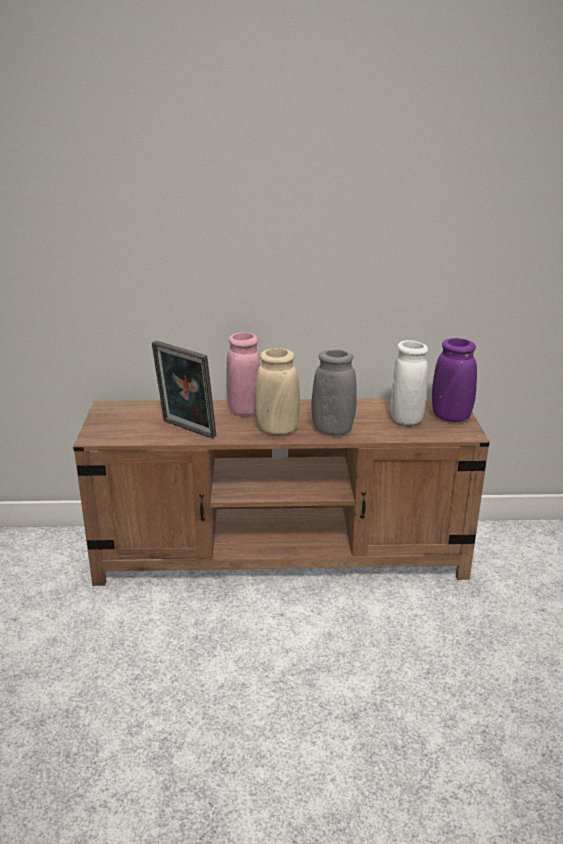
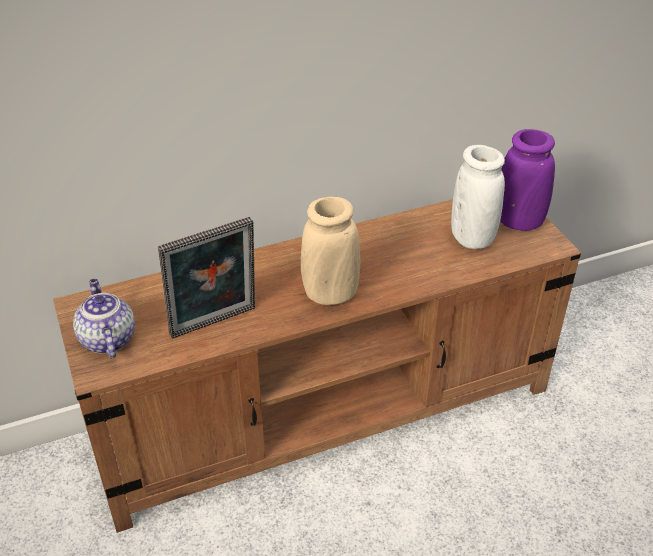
camera: 20 degrees left, 15 degrees up
picture frame [152,341,216,439] -> picture frame turned 45 degrees counterclockwise [158,217,255,339]
pink vase [227,332,260,415] -> none
grey vase [312,350,357,435] -> none
none -> teapot [73,279,135,359]

